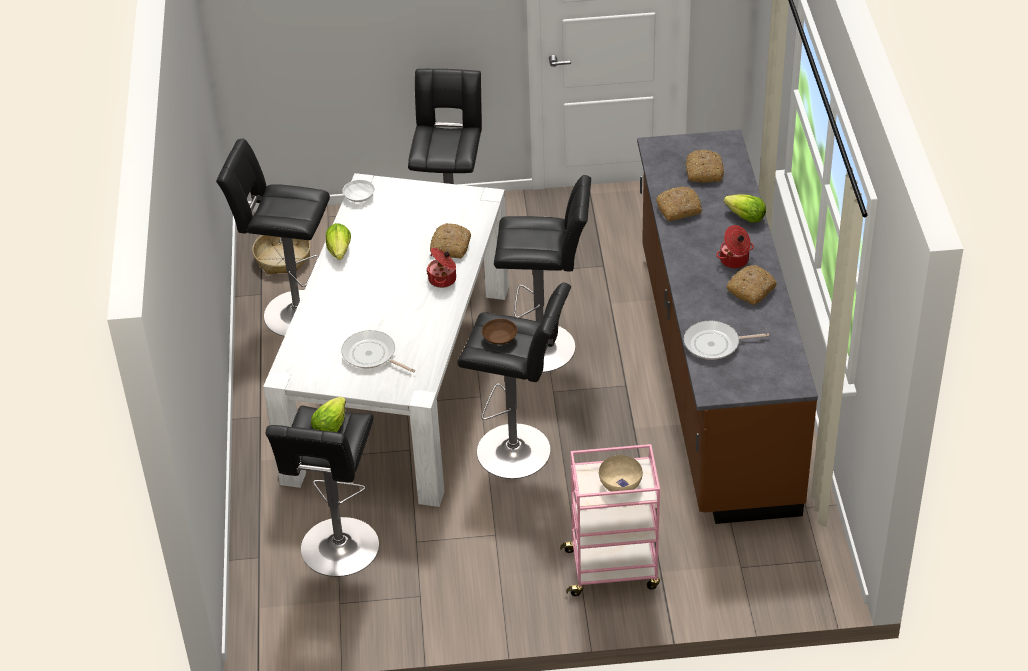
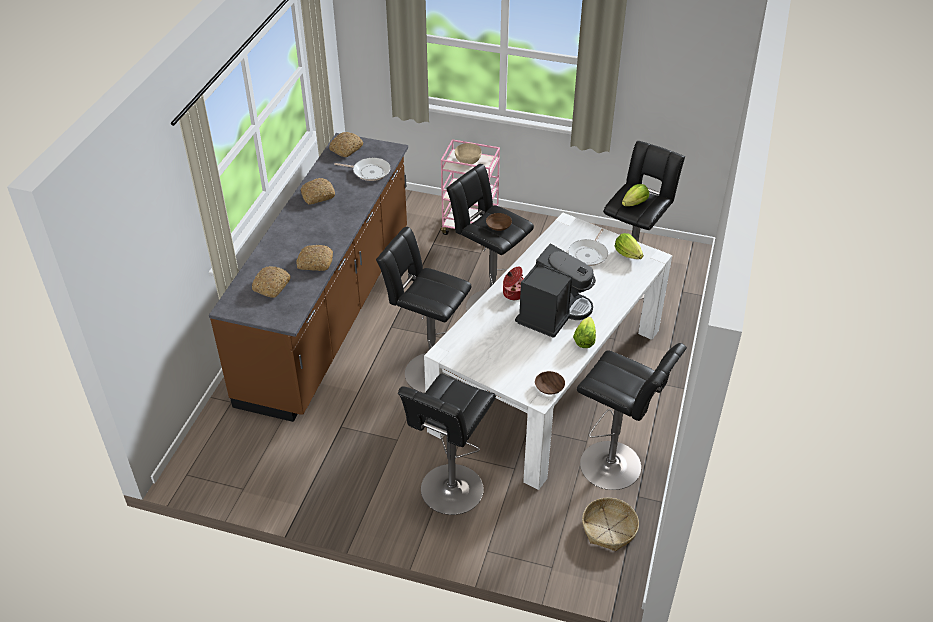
camera: 160 degrees left, 0 degrees up
frying pan [341,330,416,373] -> frying pan turned 60 degrees clockwise [568,229,608,266]
white bowl [342,180,375,202] -> brown bowl [535,371,565,395]
bread [430,223,471,258] -> bread moved to [329,132,363,157]
cooking pot [716,225,754,268] -> none
lettuce [724,194,766,223] -> lettuce moved to [615,233,643,259]
none -> coffee machine [515,243,596,338]

